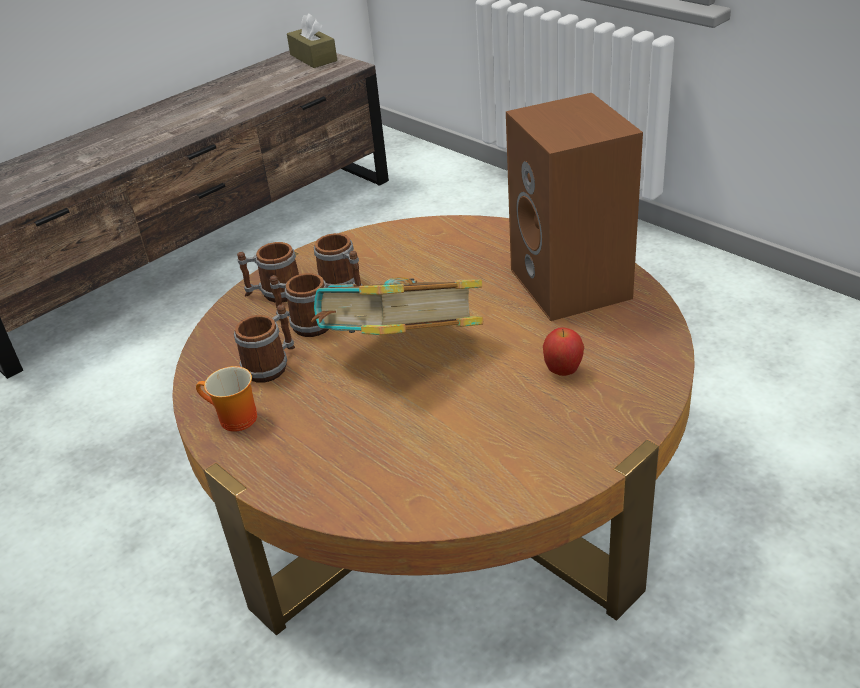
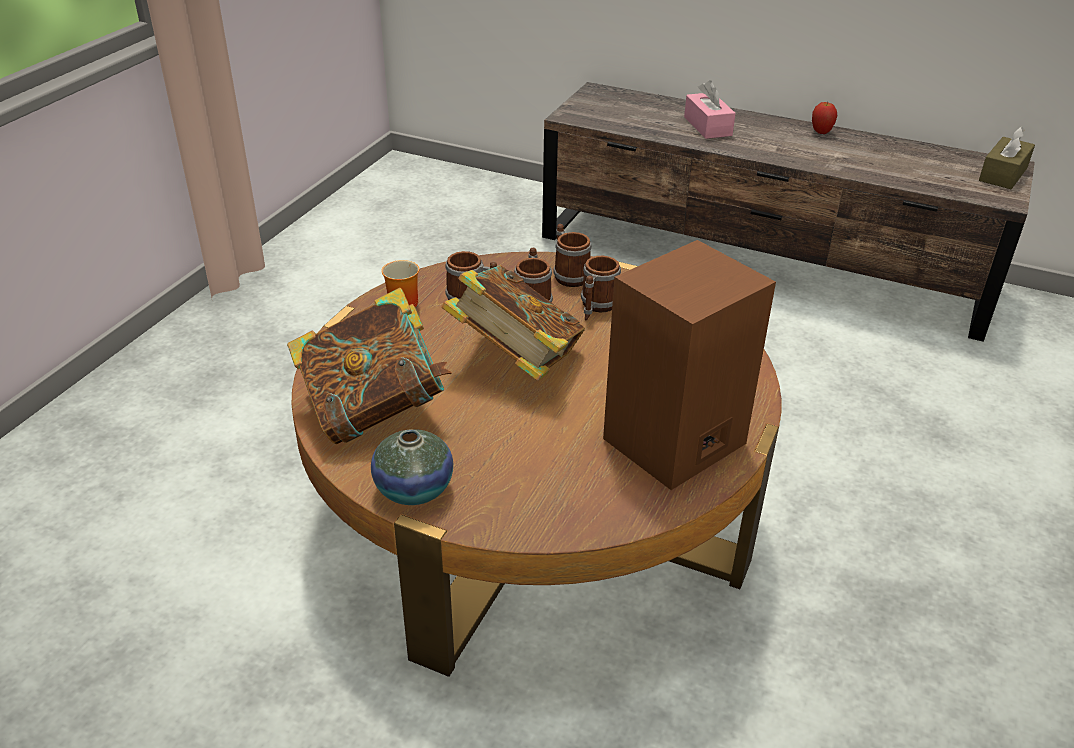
camera: 65 degrees right, 0 degrees up
apple [543,328,584,376] -> apple moved to [812,101,837,134]
none -> book [287,288,452,444]
none -> vase [371,429,453,505]
none -> pink tissue box [684,80,736,139]

